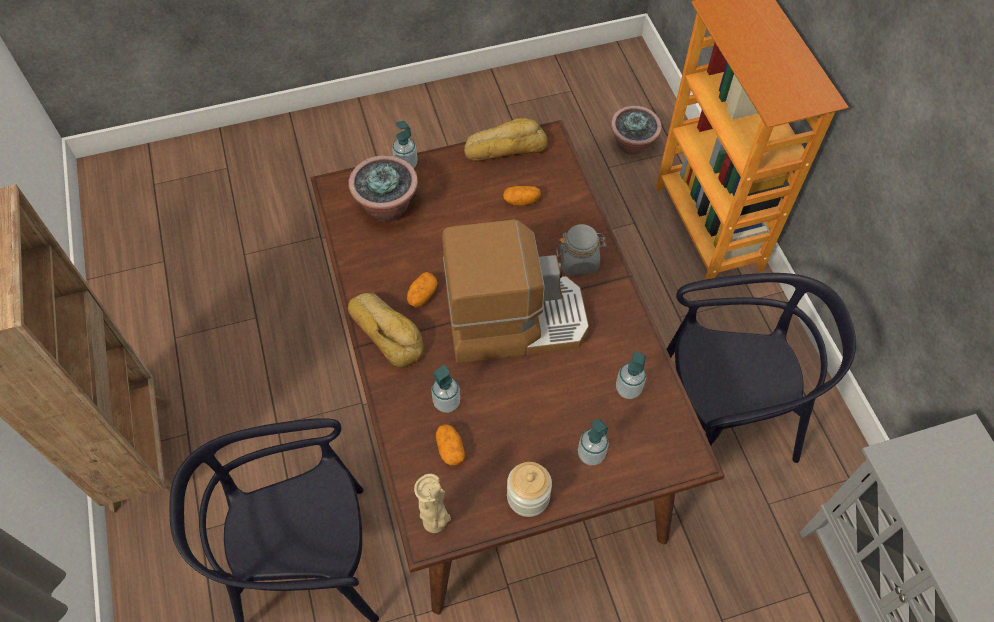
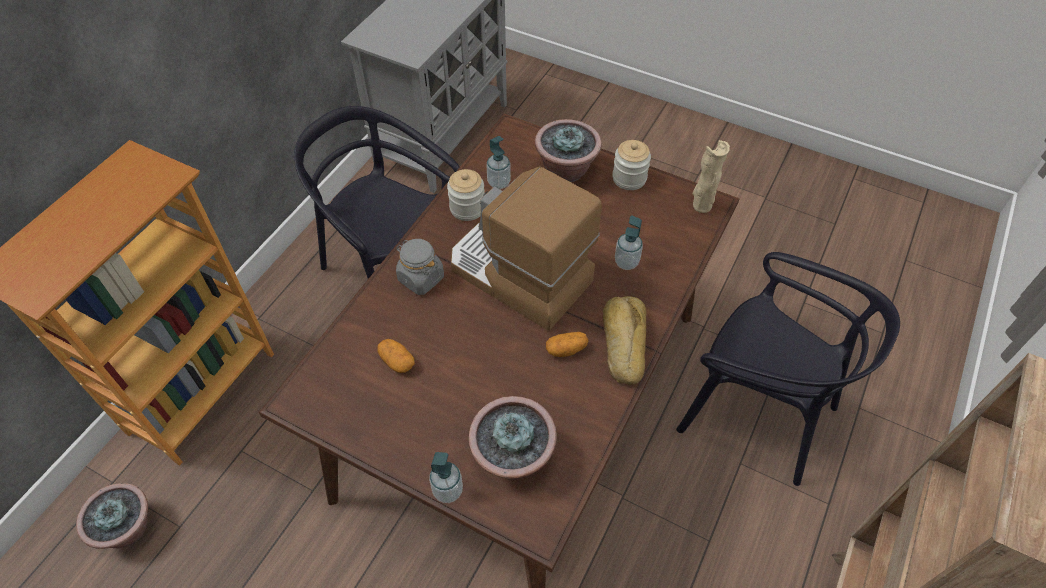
camera: 135 degrees left, 5 degrees down
potato [436,424,465,466] -> none
bread [464,118,548,162] -> none
soap dispenser [578,419,609,465] -> potted plant [535,119,601,182]
none -> jar [447,169,485,221]

